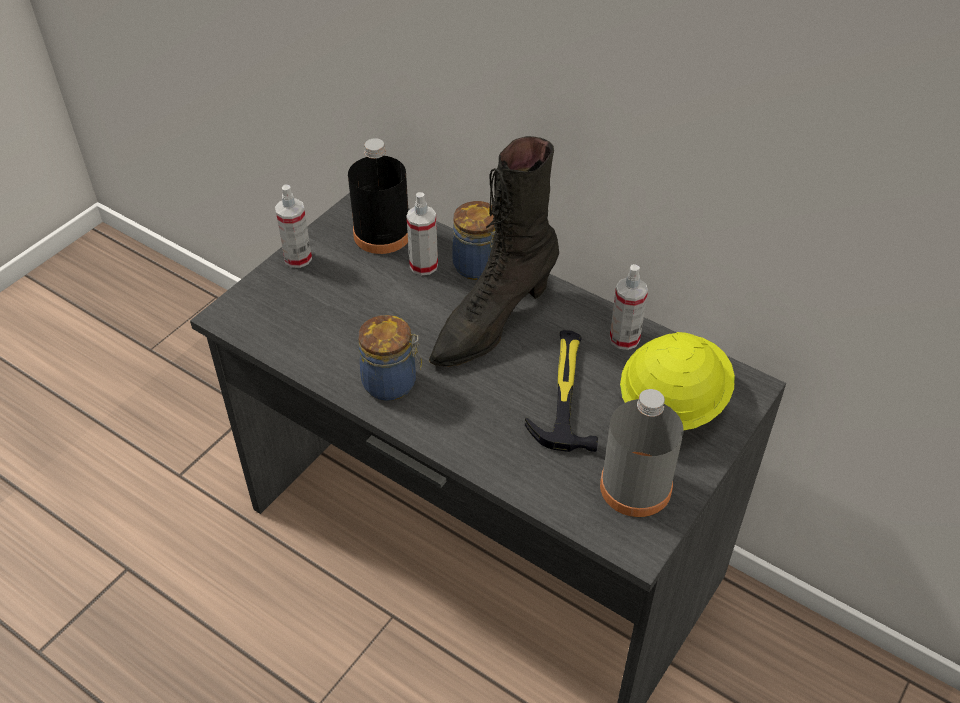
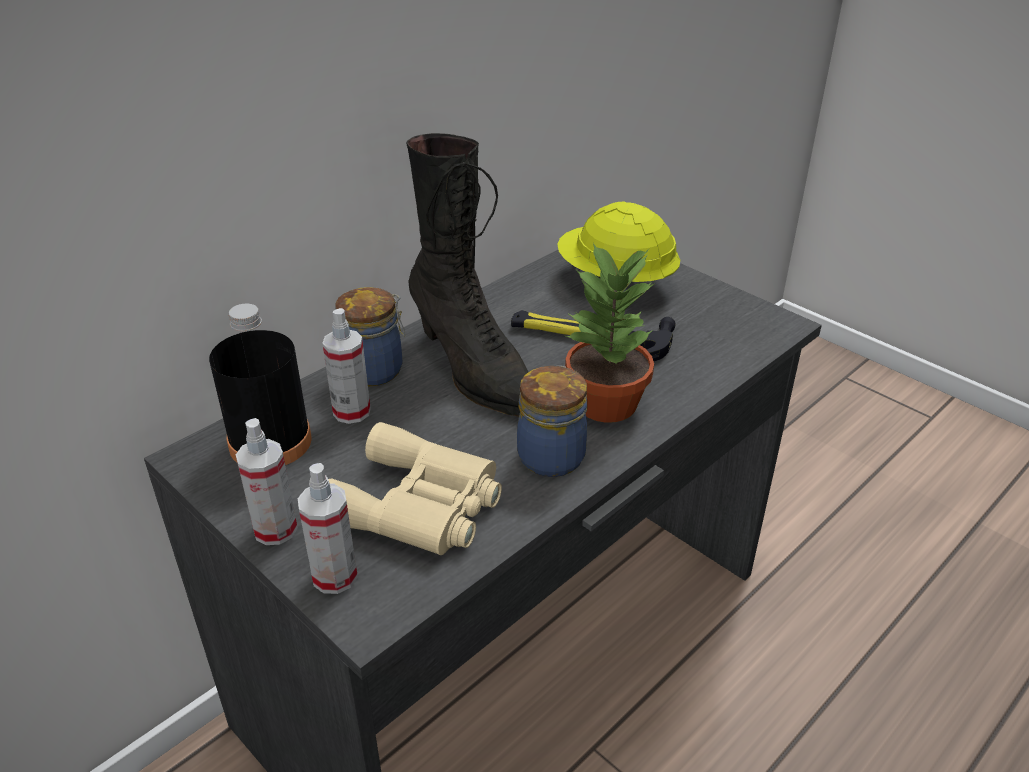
camera: 80 degrees left, 10 degrees down
grey bottle [600,389,683,517] -> none
spray bottle [610,264,648,350] -> spray bottle moved to [298,463,358,594]
none -> beige binoculars [329,422,502,555]
none -> potted plant [565,243,655,423]

